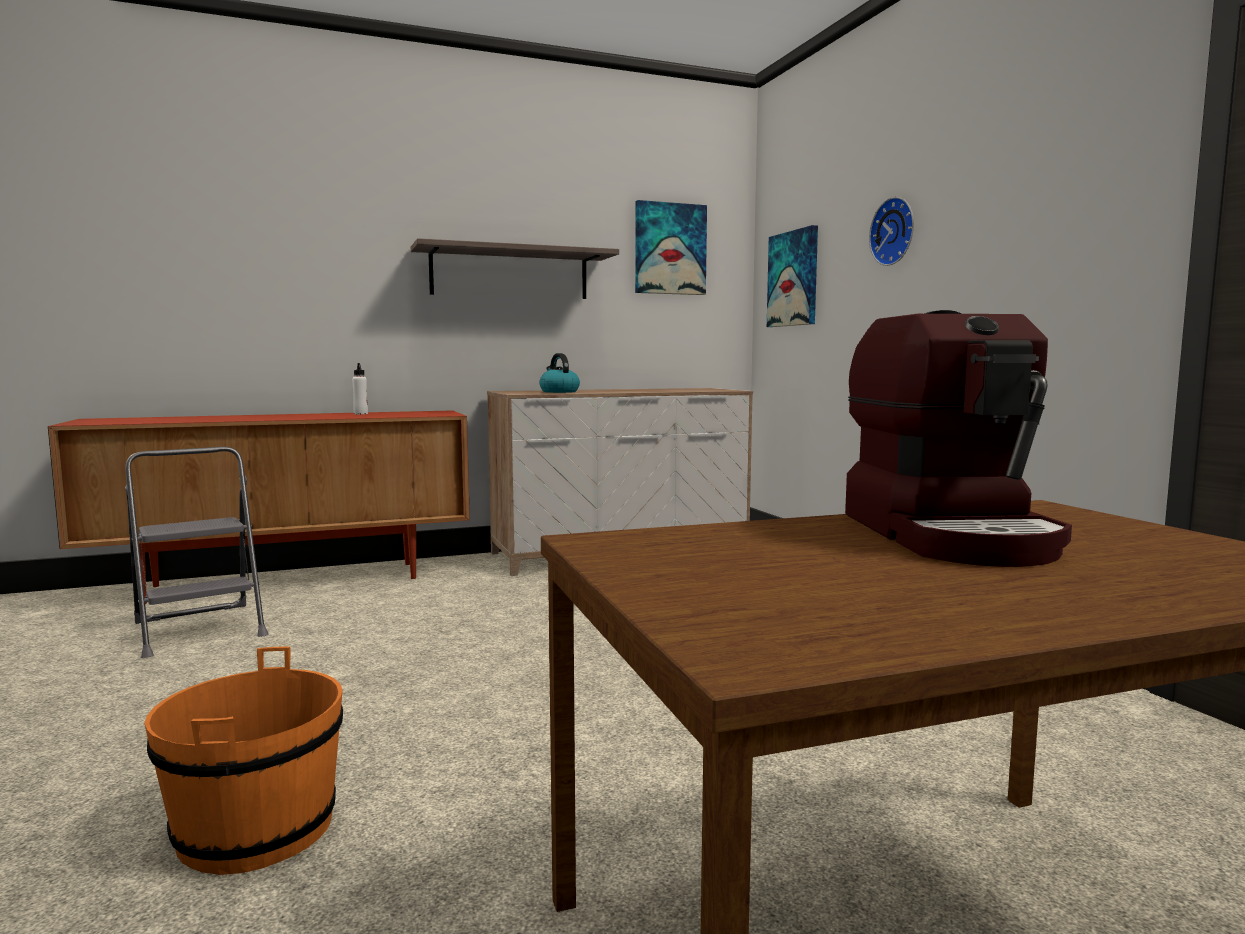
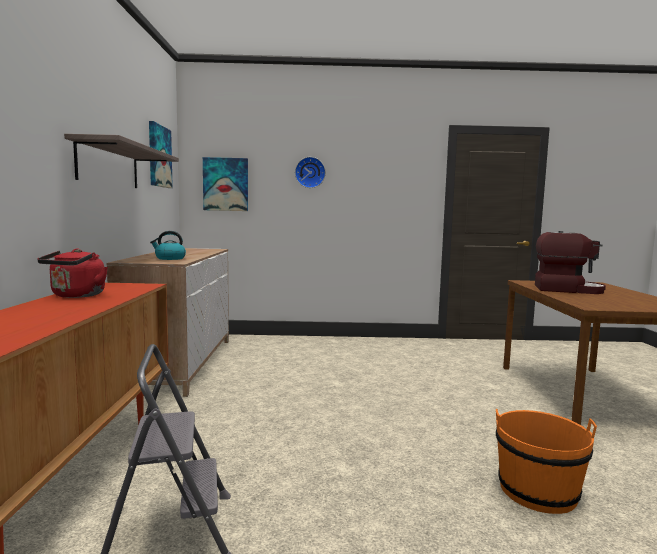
camera: 70 degrees left, 0 degrees up
white bottle [352,363,368,414] -> red kettle [37,248,108,298]

